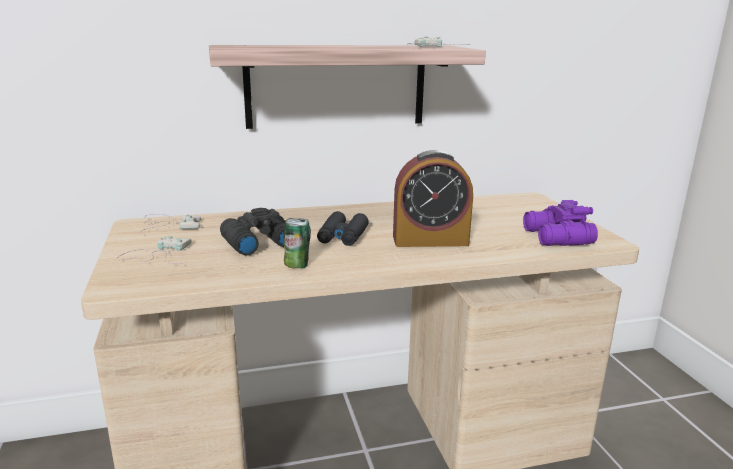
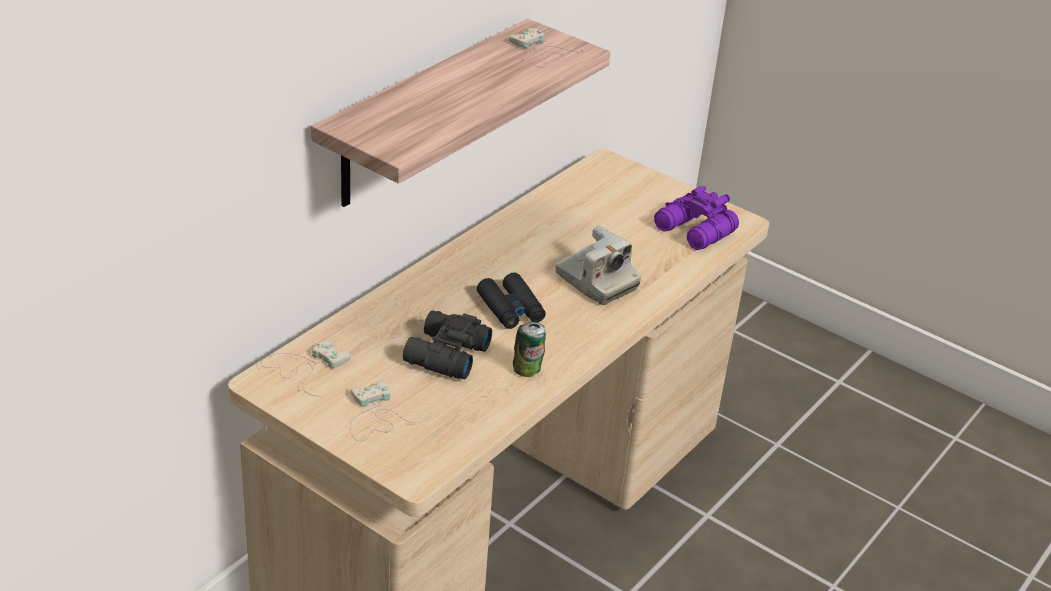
camera: 40 degrees left, 15 degrees up
alarm clock [393,150,473,247] -> camera [555,225,641,305]

